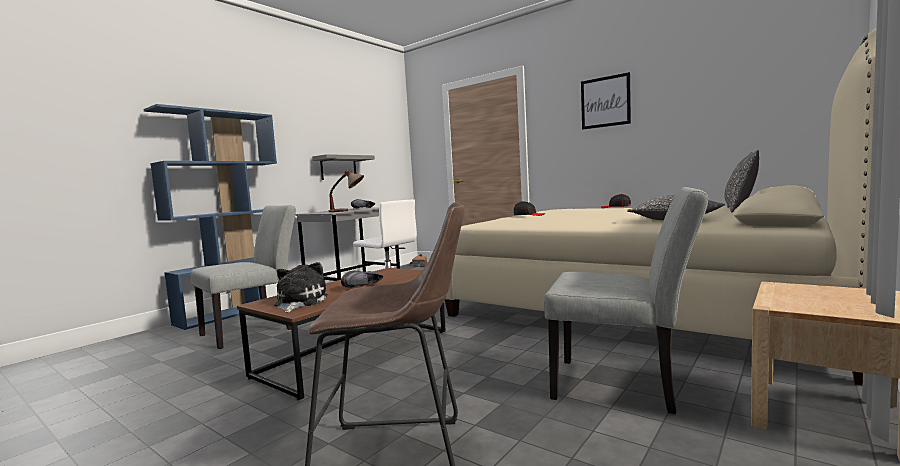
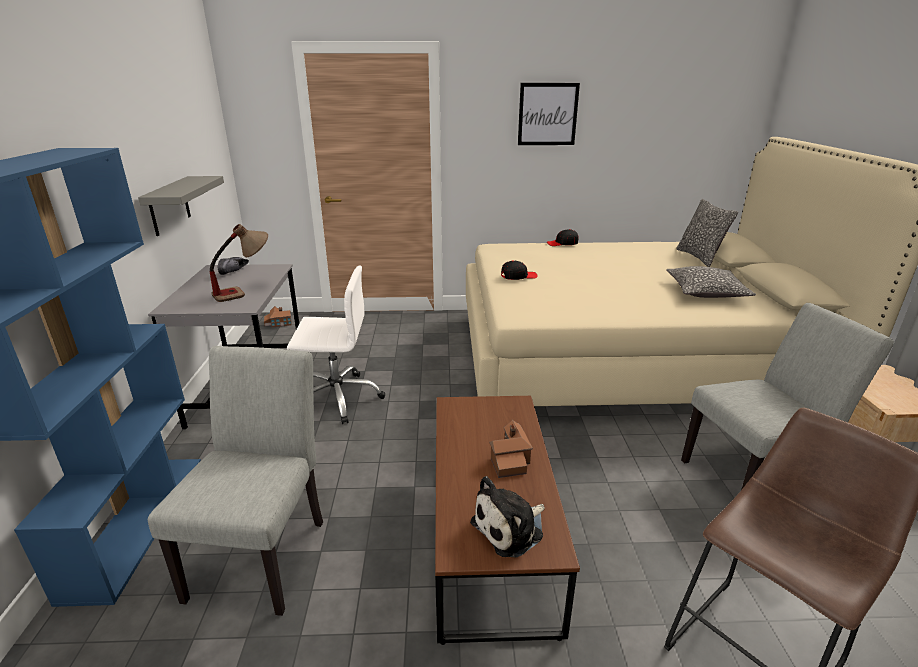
camera: 40 degrees left, 20 degrees up
plush toy [274,262,328,312] -> plush toy turned 90 degrees counterclockwise [470,476,545,558]
black shoe [341,271,383,288] -> toy house [490,420,533,478]

